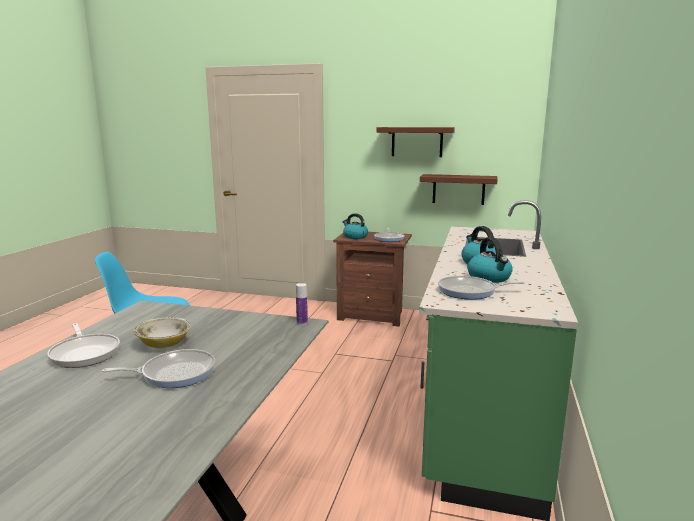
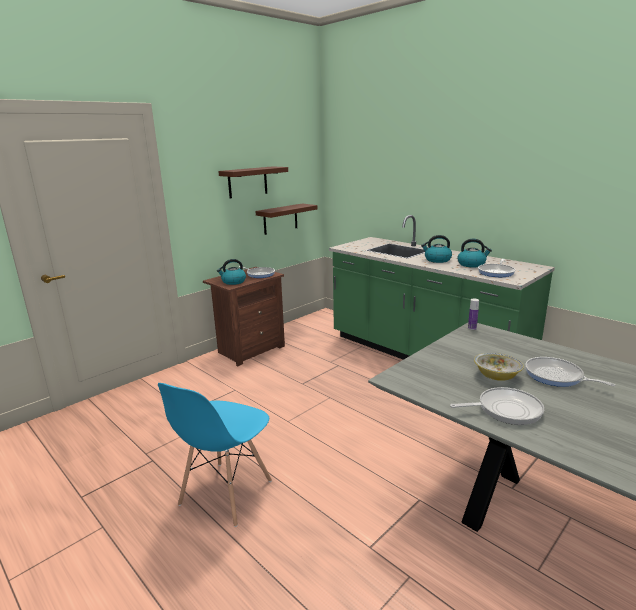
camera: 60 degrees left, 5 degrees up
frying pan [102,349,215,388] -> frying pan turned 60 degrees counterclockwise [525,357,615,387]

